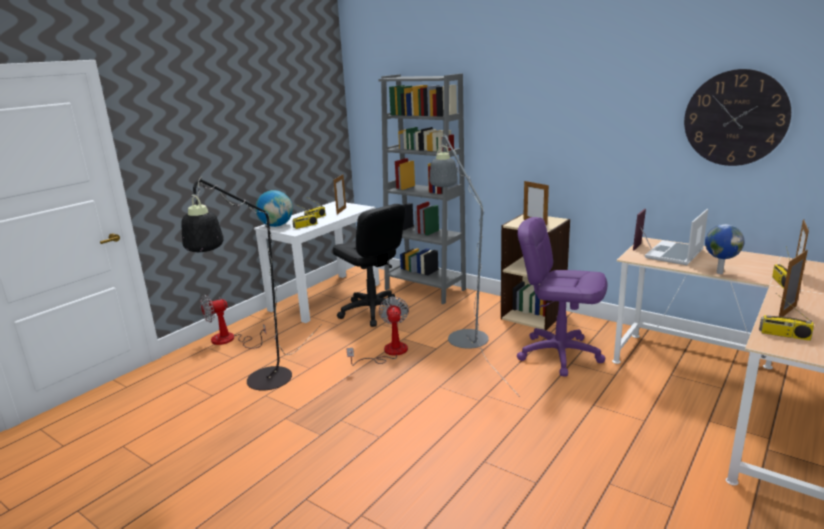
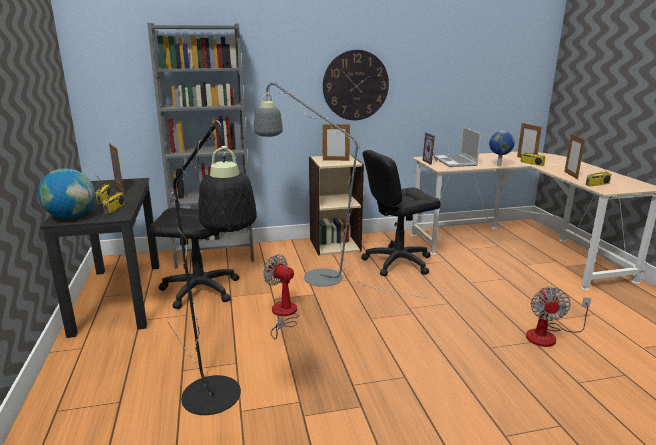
camera: 50 degrees left, 0 degrees up
fan [200,295,266,349] -> fan moved to [526,286,591,347]
white desk [254,201,380,323] -> black desk [40,178,159,338]
purple office chair [517,217,607,376] -> black office chair [361,150,441,276]
wall clock [684,69,791,166] -> wall clock moved to [323,50,389,120]

